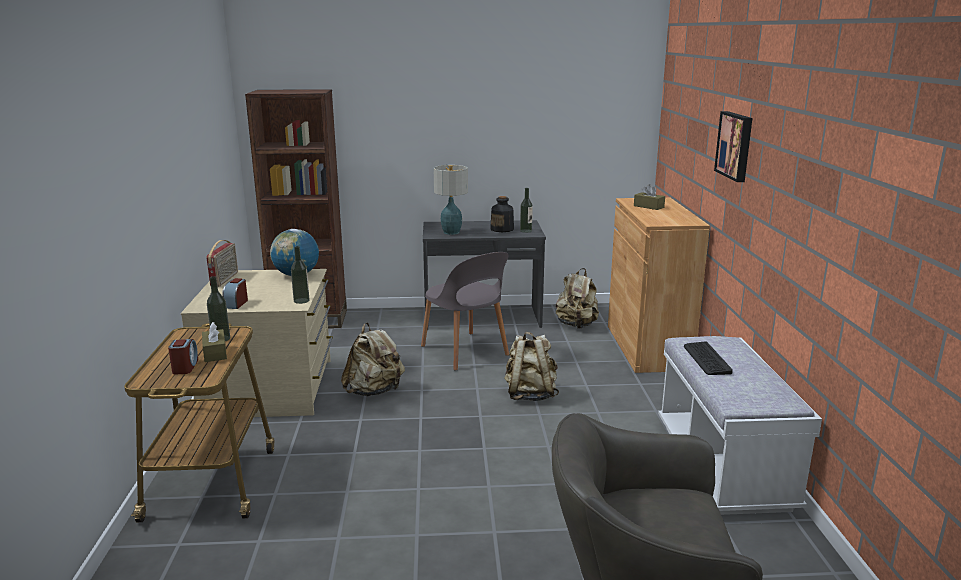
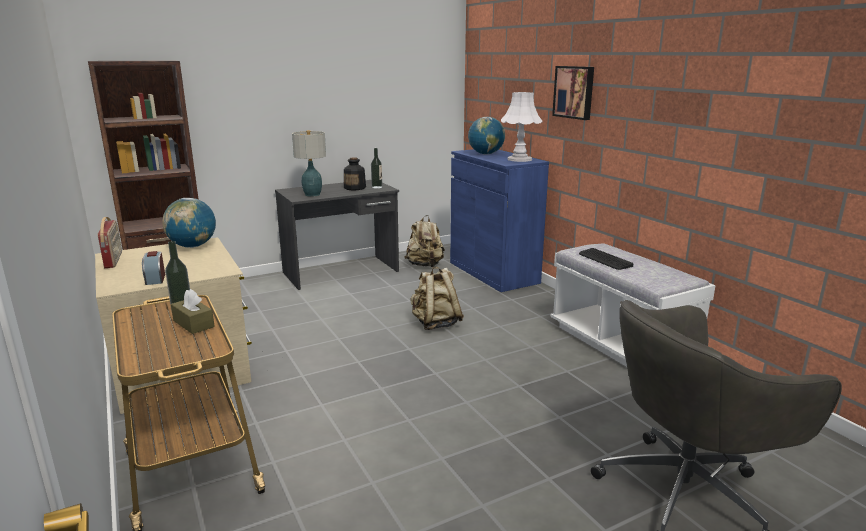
camera: 25 degrees left, 0 degrees up
alarm clock [168,339,198,374] -> none
bottle [291,246,310,304] -> none
beige backpack [341,323,405,396] -> none
grey chair [421,252,509,371] -> none
brown cabinet [608,198,710,373] -> blue cabinet [450,149,549,292]
brown tissue box [634,184,665,210] -> globe [468,117,505,155]
none -> white table lamp [501,92,543,162]

